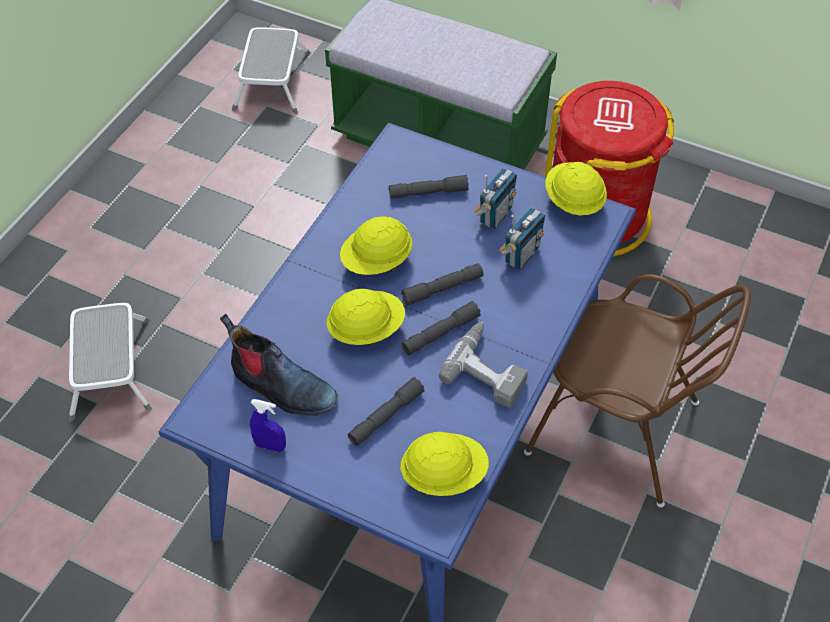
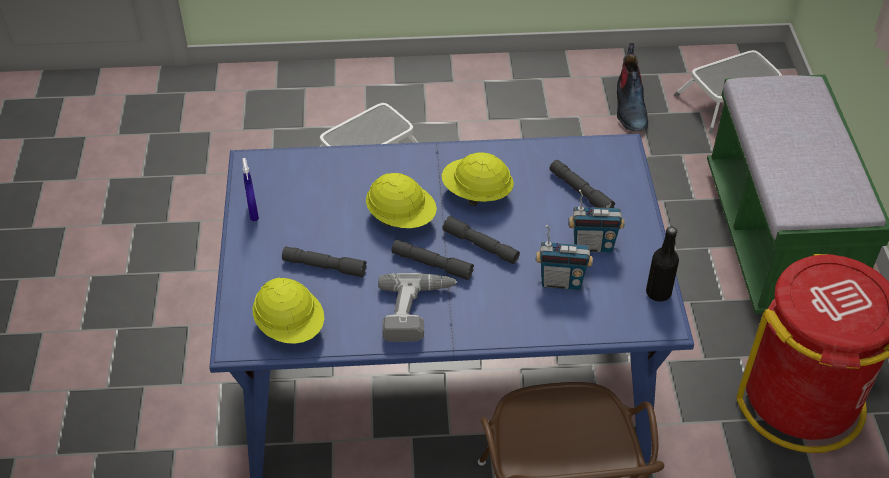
camera: 60 degrees right, 5 degrees down
boot [220,314,338,416] -> boot moved to [617,43,648,131]
yellow hard hat [546,162,607,216] -> black bottle [646,227,679,302]

